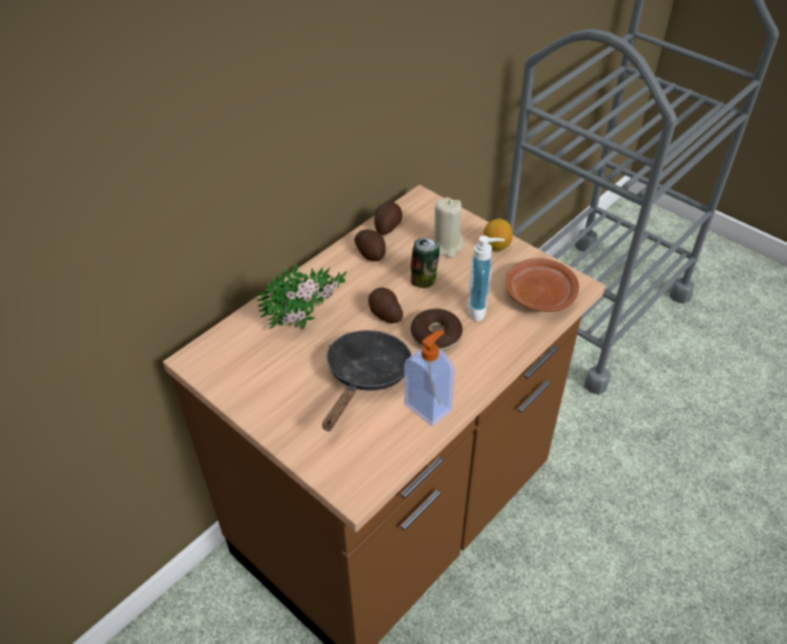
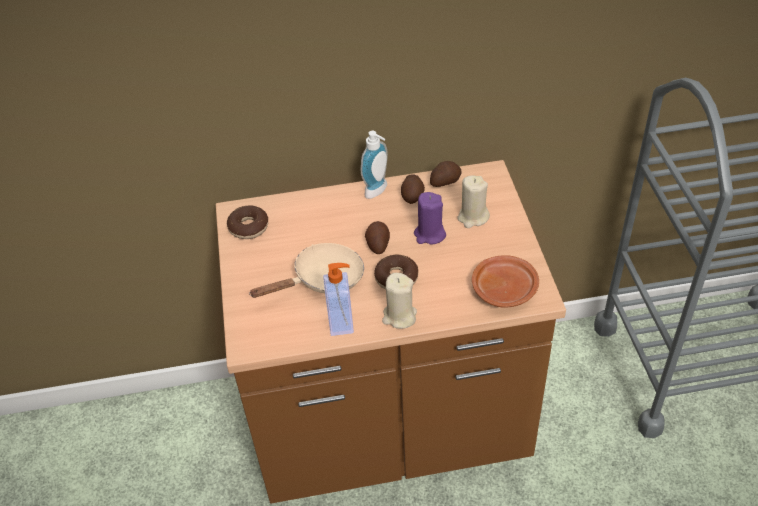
camera: 40 degrees right, 0 degrees up
potted plant [256,264,347,329] -> none
black frying pan [322,330,412,431] -> beige frying pan [249,243,364,298]
can [411,238,440,288] -> purple candle [414,192,446,245]
soap dispenser [467,235,505,322] -> soap dispenser moved to [361,131,388,199]
lemon [483,219,513,251] -> none
none -> donut [227,205,268,239]
none -> beige candle [382,273,417,329]

